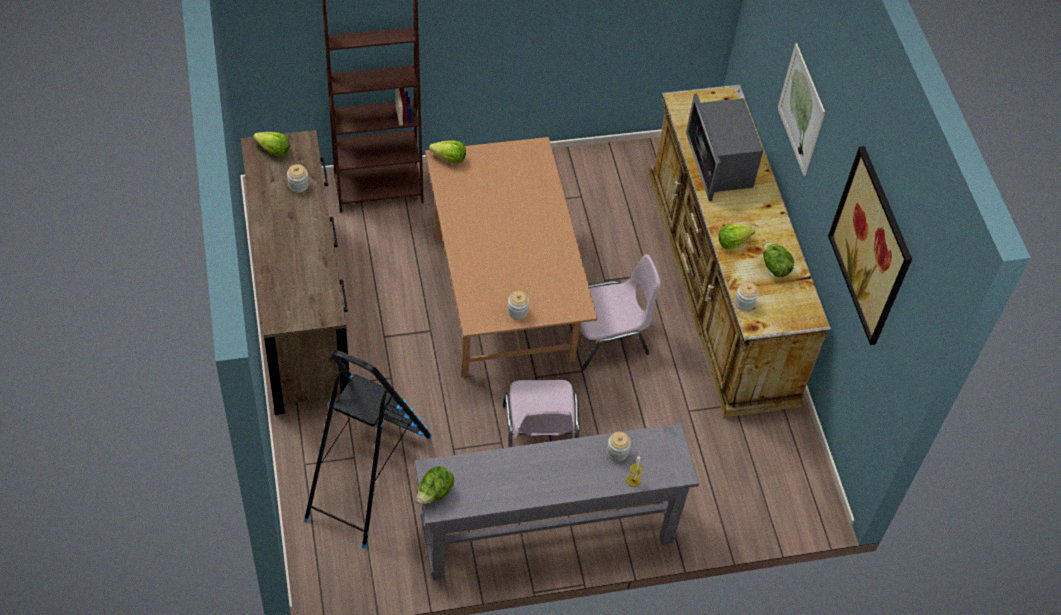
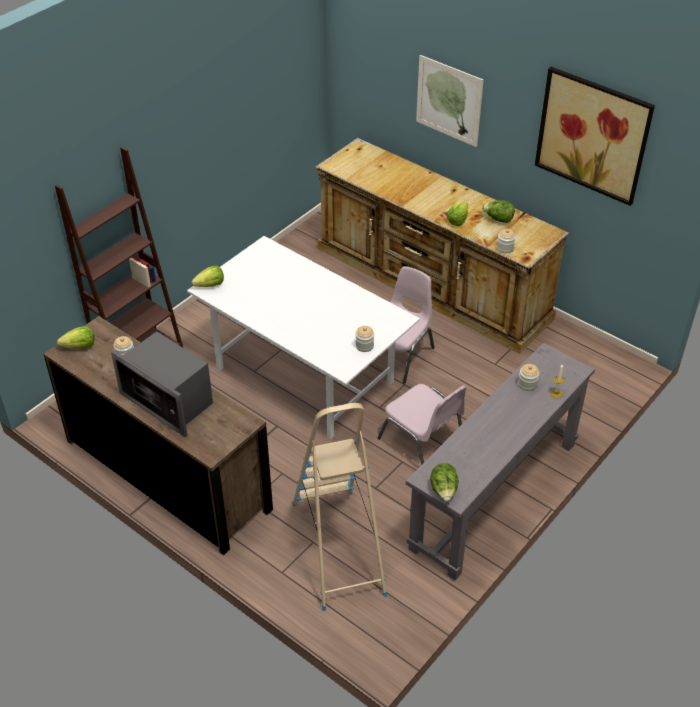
camera: 35 degrees left, 10 degrees down
black step ladder [304,350,432,549] -> beige step ladder [293,403,387,611]
brown dining table [425,137,597,376] -> white dining table [187,236,420,439]
microwave [686,93,763,201] -> microwave moved to [111,331,213,437]

